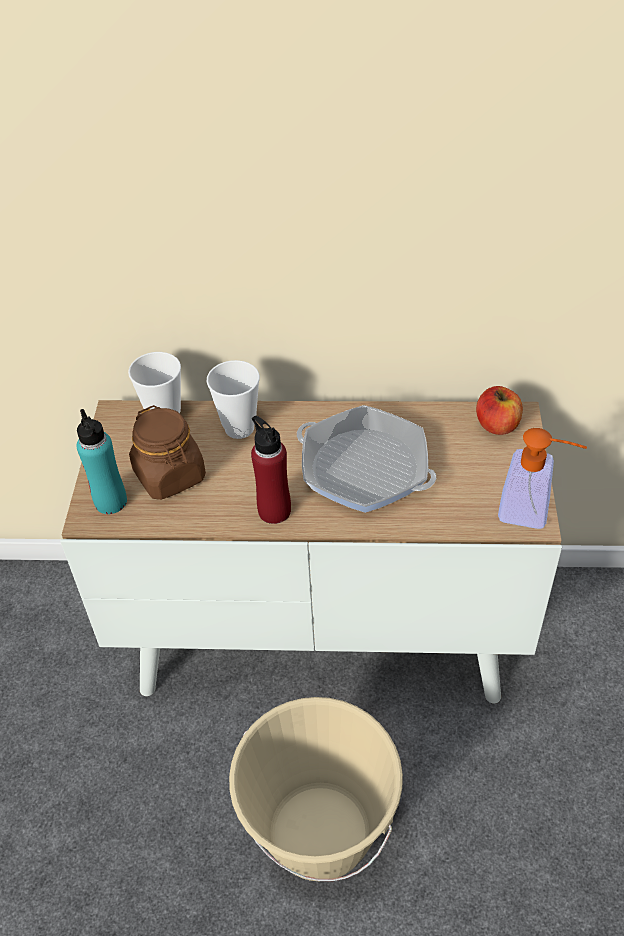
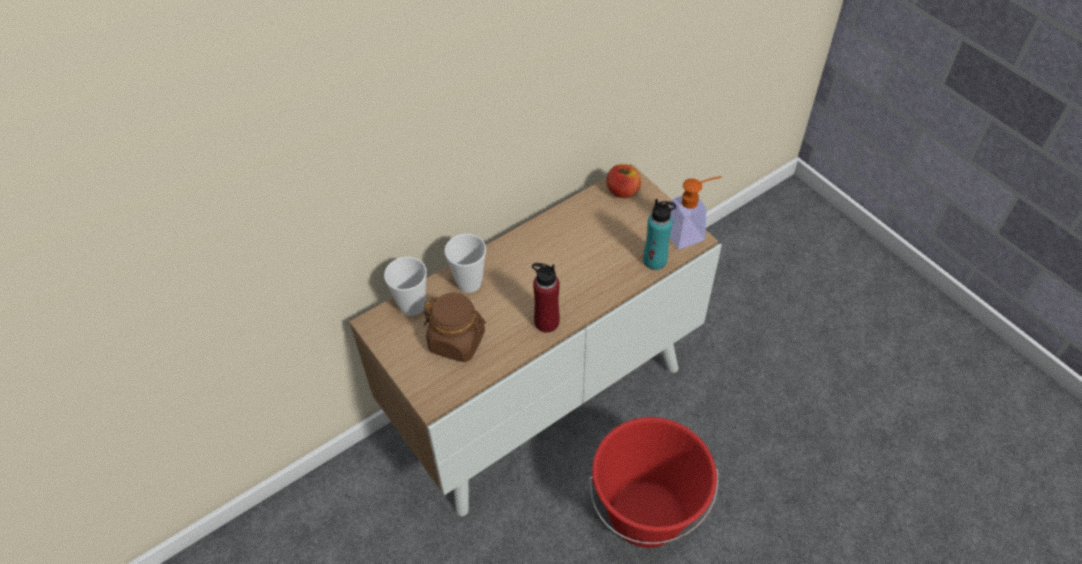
camera: 40 degrees left, 5 degrees up
turquoise bottle [77,409,127,514] -> turquoise bottle moved to [643,199,676,270]
beige bucket [229,697,403,881] -> red bucket [589,417,718,548]
frying pan [297,405,436,513] -> none

